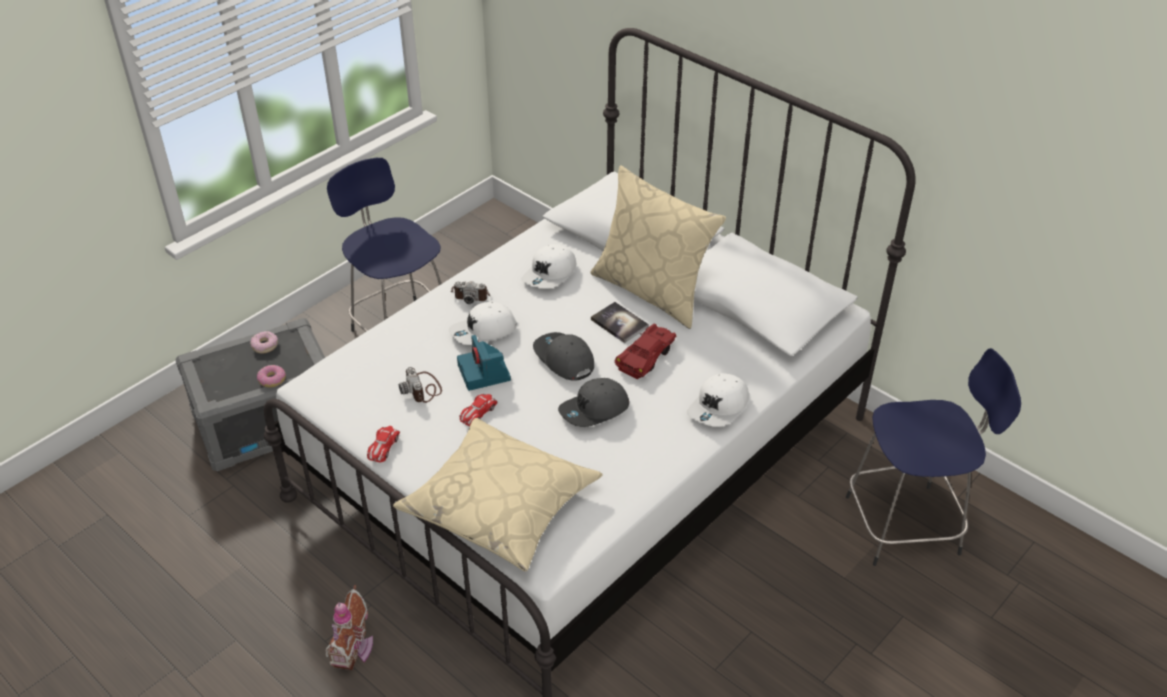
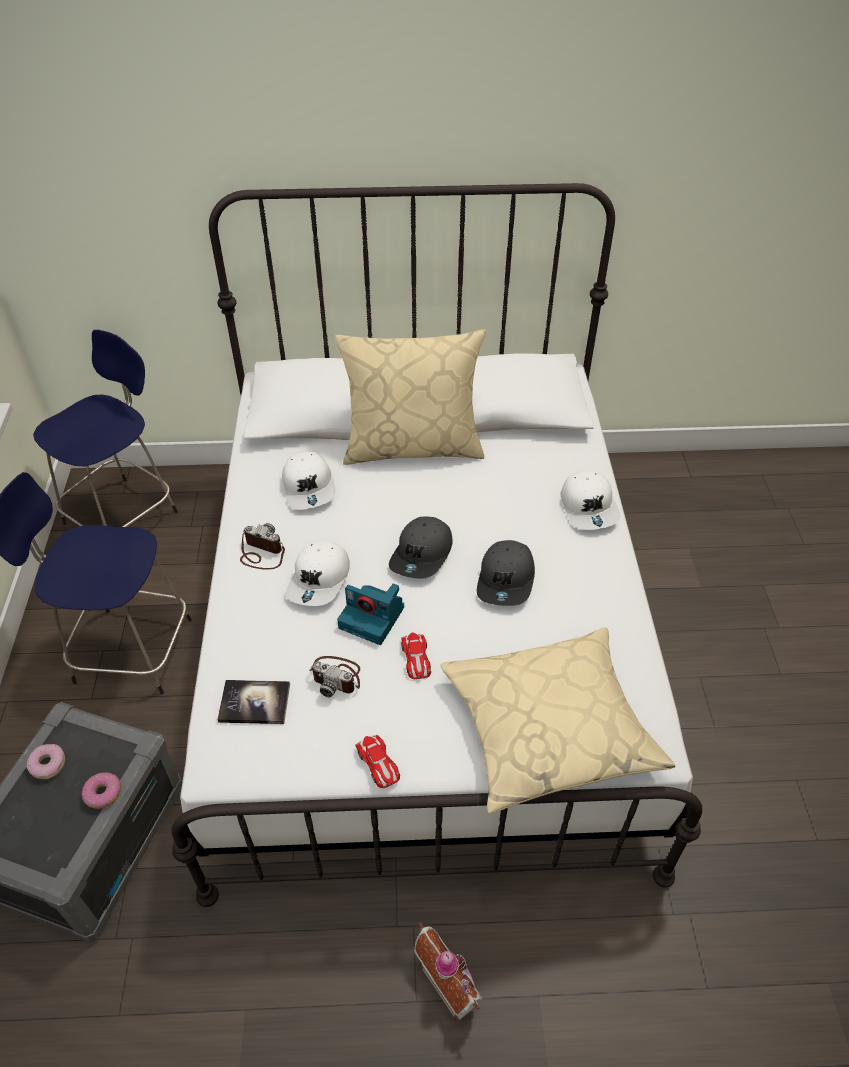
camera: 45 degrees left, 5 degrees up
camera [451,281,490,304] -> camera turned 120 degrees counterclockwise [240,523,285,570]
grey cap [533,332,594,381] -> grey cap turned 75 degrees counterclockwise [389,517,453,579]
book [591,302,649,343] -> book moved to [217,680,290,724]
red toy car [614,324,676,379] -> none
blue stool [846,348,1021,566] -> blue stool moved to [33,330,178,527]

